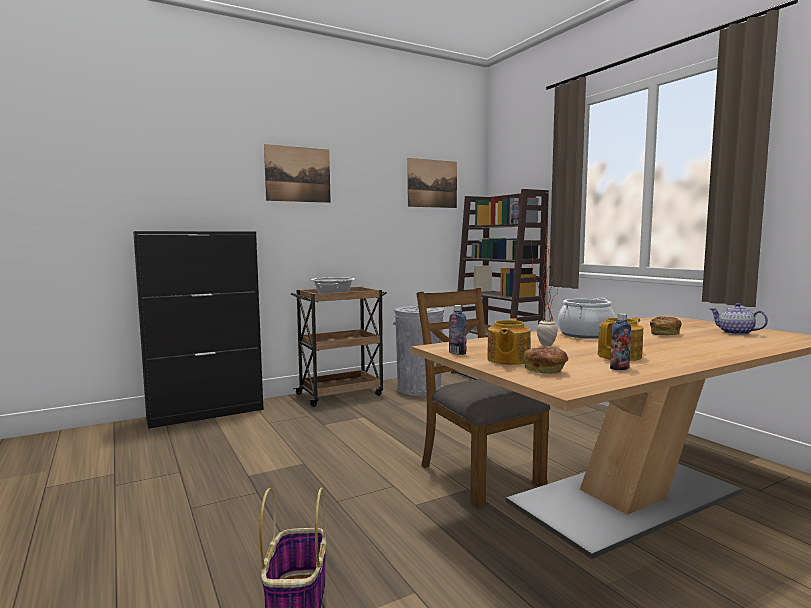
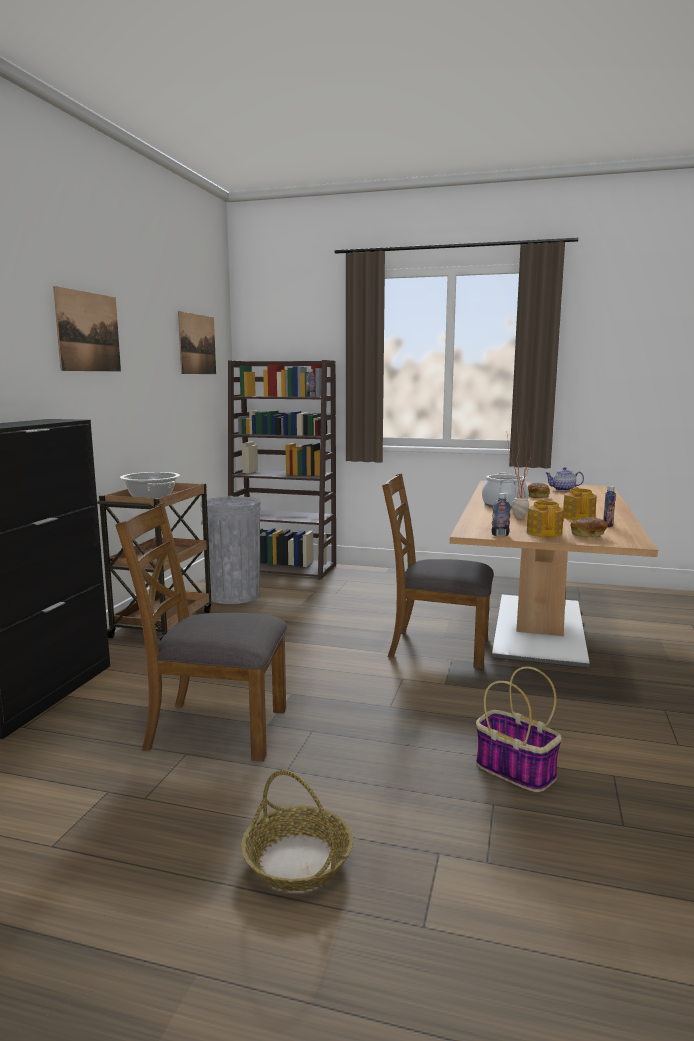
camera: 45 degrees left, 5 degrees up
teapot [487,318,531,365] -> teapot turned 150 degrees counterclockwise [527,499,564,537]
none -> brown chair [116,503,287,761]
none -> basket [241,770,353,891]

